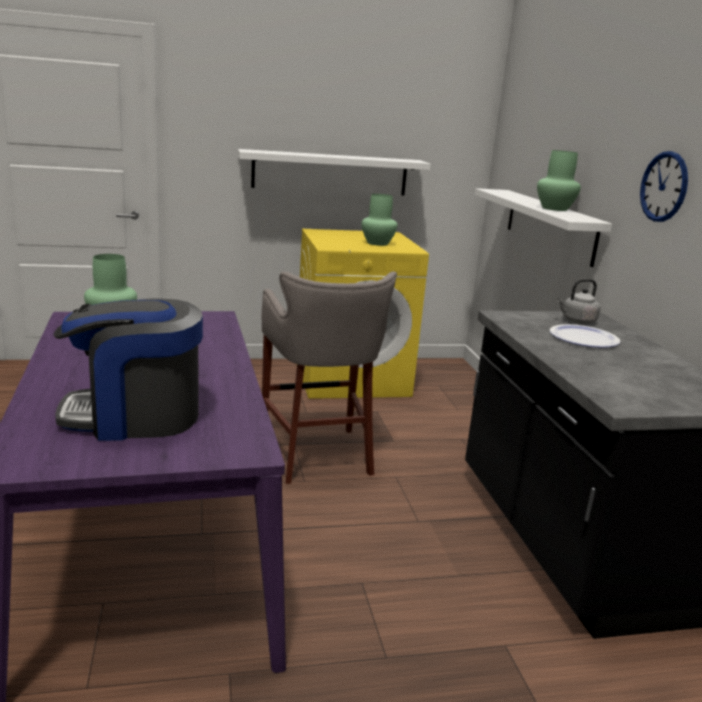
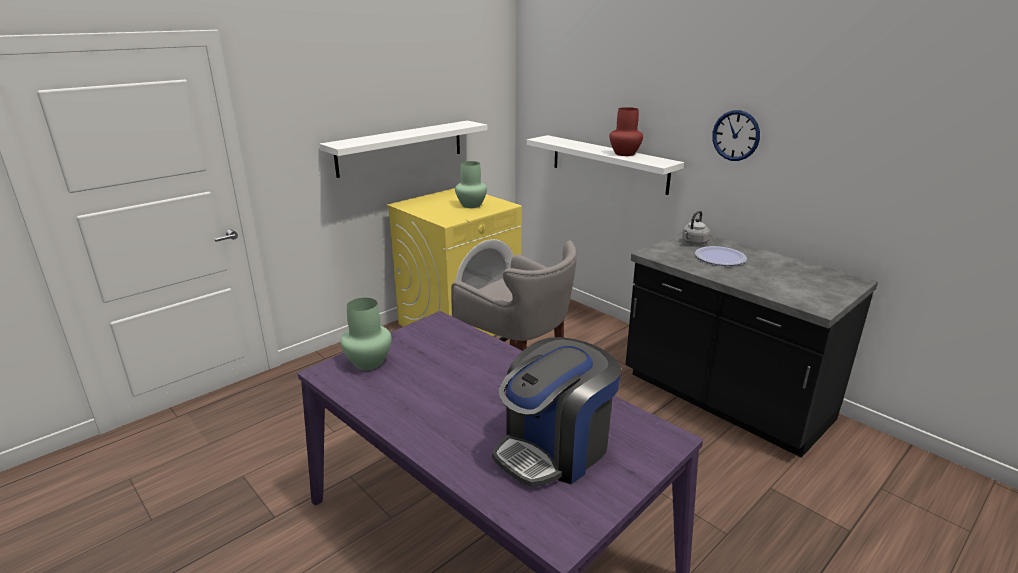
camera: 30 degrees left, 5 degrees up
green vase [537,150,581,211] -> red vase [609,107,643,156]

